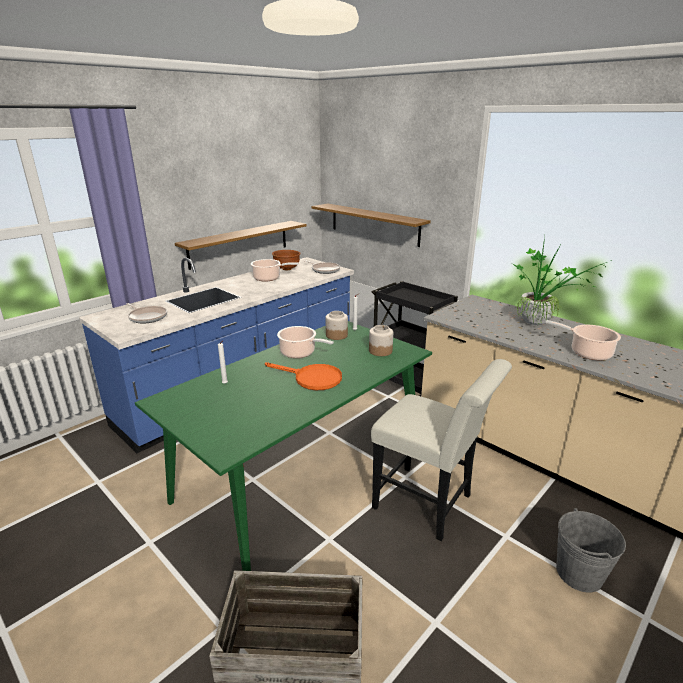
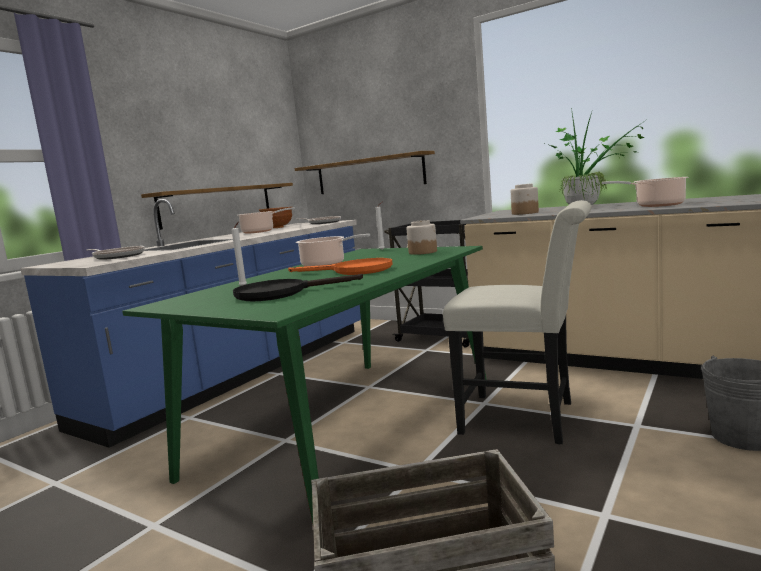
camera: 10 degrees left, 15 degrees down
jar [326,311,348,340] -> jar moved to [511,184,539,215]
none -> black frying pan [233,274,363,301]

